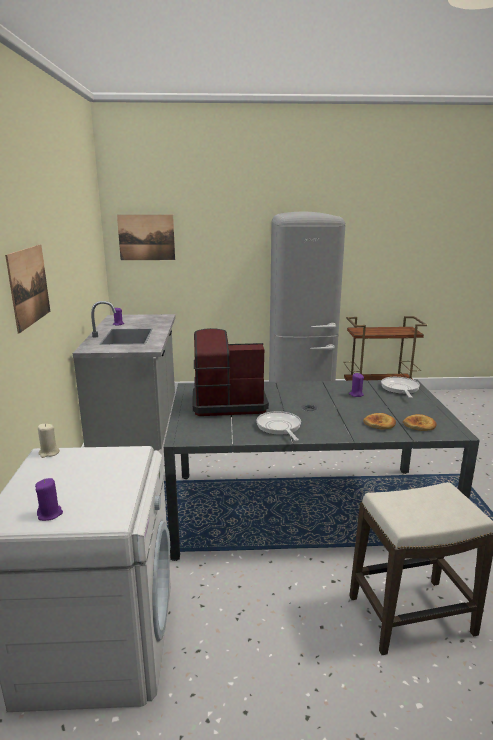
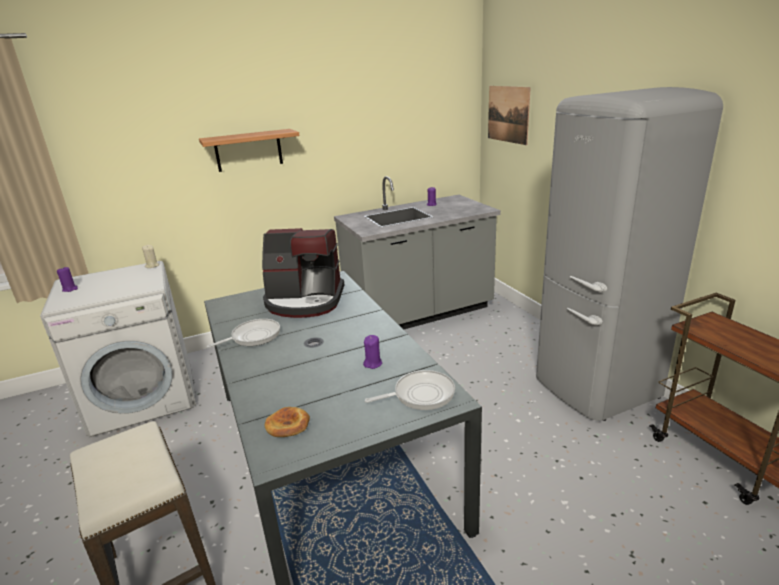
camera: 70 degrees right, 5 degrees up
picture [5,245,50,333] -> shelf [199,129,300,172]
coffee machine [193,328,269,416] -> coffee machine turned 120 degrees clockwise [262,228,345,318]
bread [363,413,396,429] -> none

